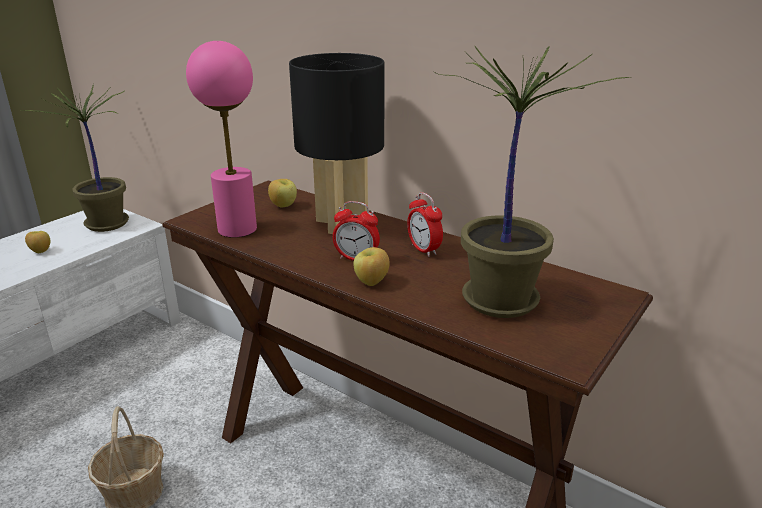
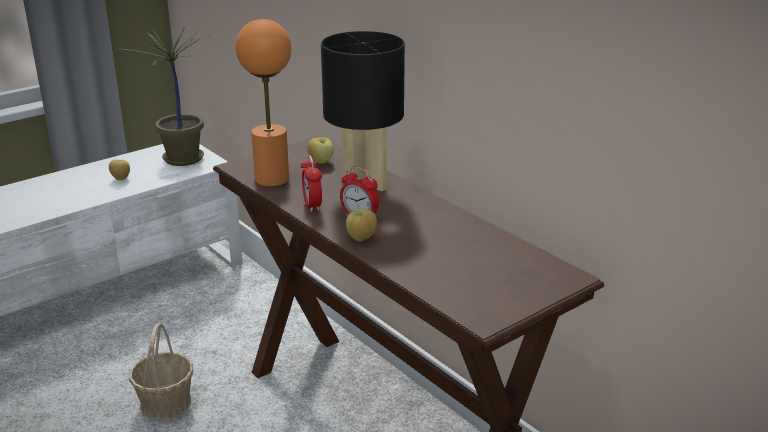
camera: 15 degrees right, 0 degrees up
pink table lamp [186,41,257,238] -> orange table lamp [236,19,291,187]
alarm clock [407,192,443,257] -> alarm clock moved to [301,155,322,212]
potted plant [433,45,632,318] -> none

